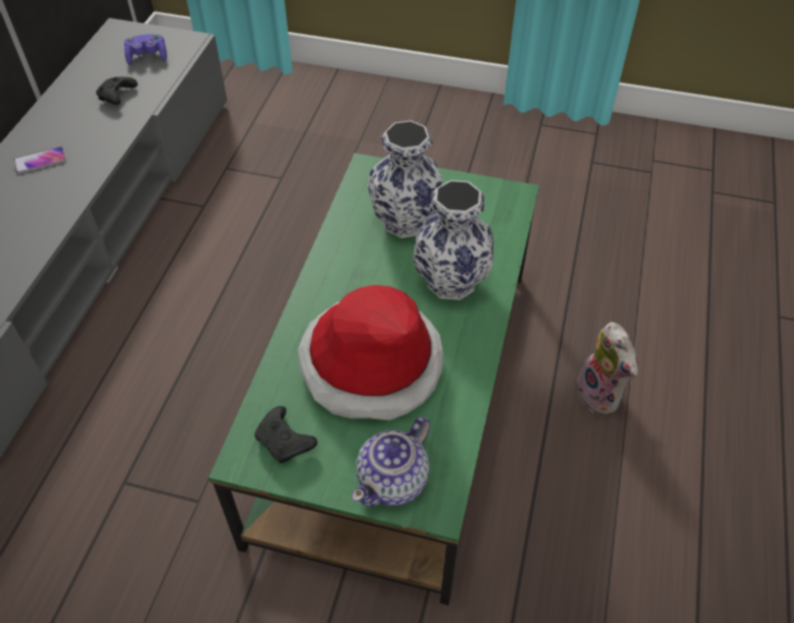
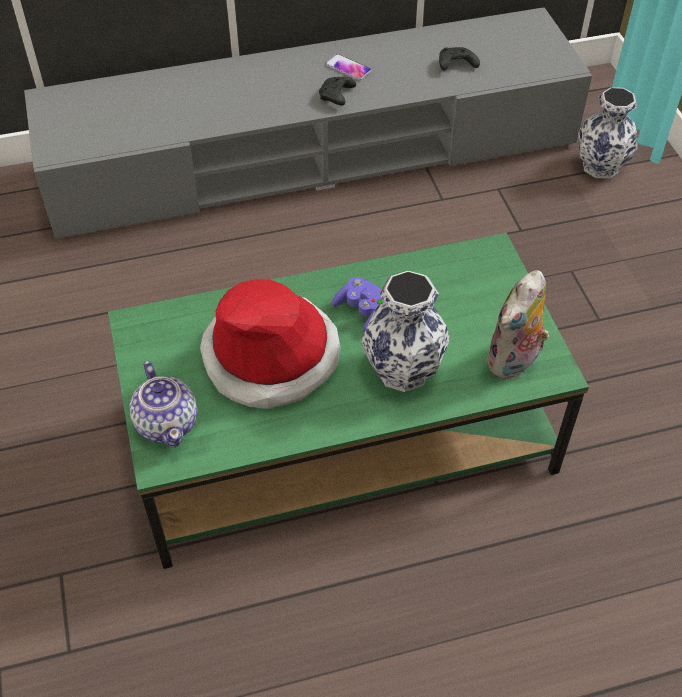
camera: 60 degrees right, 0 degrees up
purple game controller [124,34,167,65] -> purple game controller moved to [332,277,385,333]
black game controller [254,406,318,463] -> black game controller moved to [319,77,356,106]
teapot [352,417,431,507] -> teapot turned 120 degrees counterclockwise [129,361,197,447]
vase [367,120,443,238] -> vase moved to [578,87,638,179]
plush toy [577,322,638,414] -> plush toy moved to [486,270,549,380]

